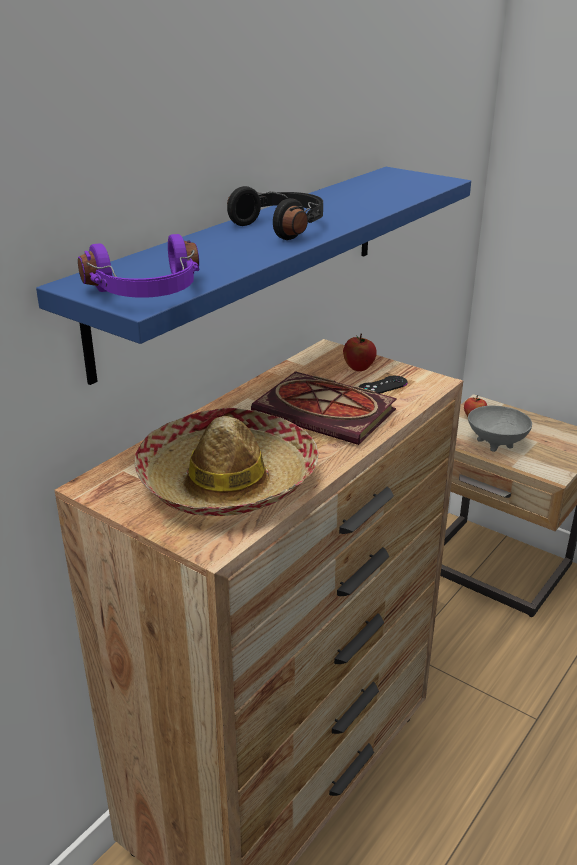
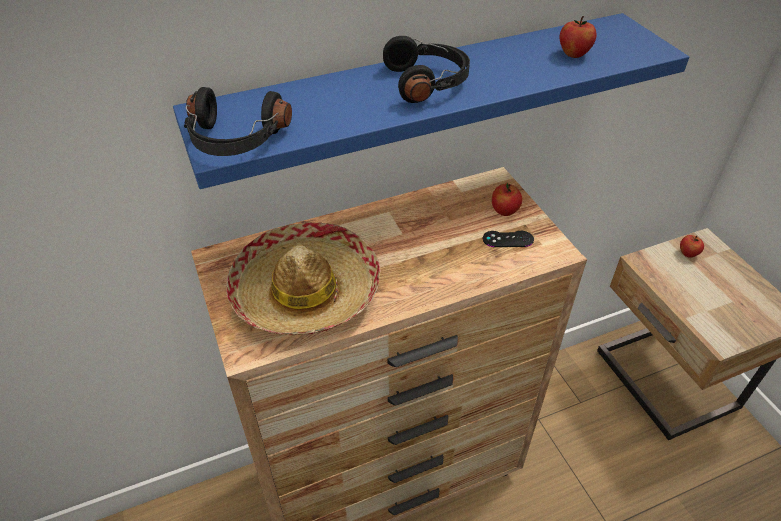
camera: 30 degrees right, 15 degrees up
purple headphones [78,234,199,298] -> black headphones [184,87,292,156]
book [251,371,397,445] -> none
grey bowl [468,406,532,452] -> none
none -> apple [560,16,596,58]

